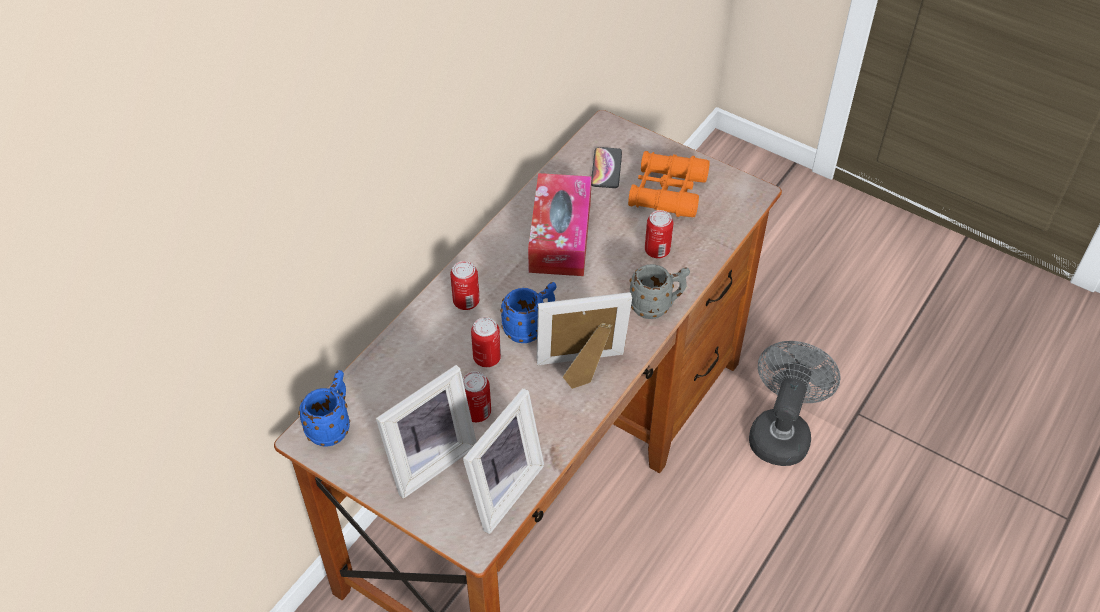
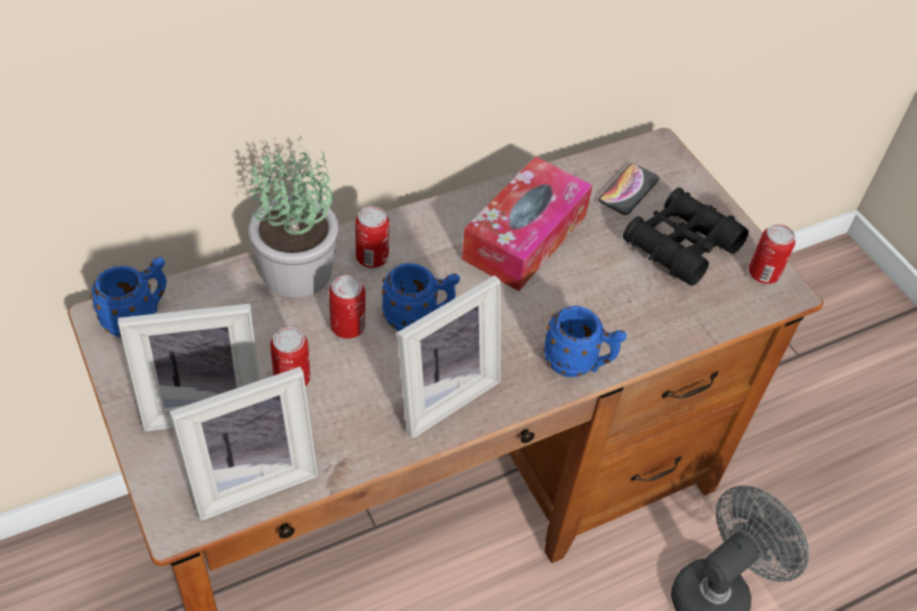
camera: 25 degrees right, 0 degrees up
picture frame [536,292,632,389] -> picture frame turned 120 degrees clockwise [397,275,501,439]
orange binoculars [628,151,710,217] -> black binoculars [623,187,749,286]
grey mug [629,264,690,319] -> blue mug [543,306,627,377]
can [645,210,673,258] -> can moved to [749,224,795,284]
none -> potted plant [248,147,339,298]

